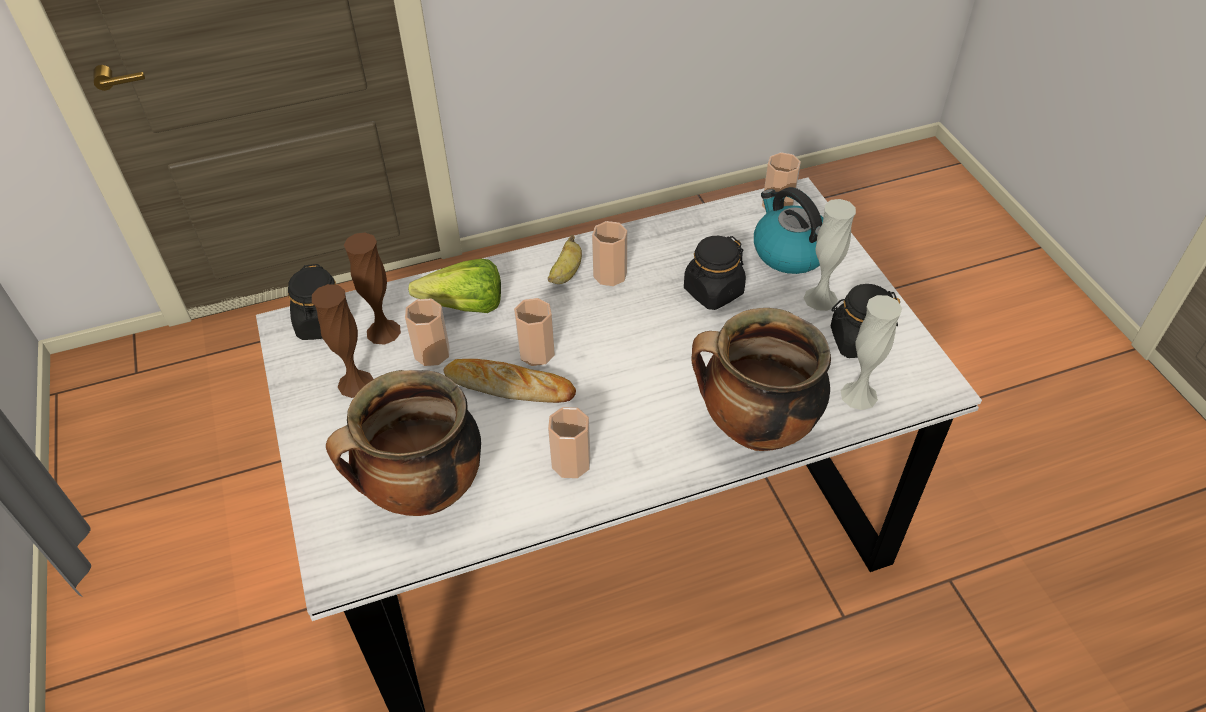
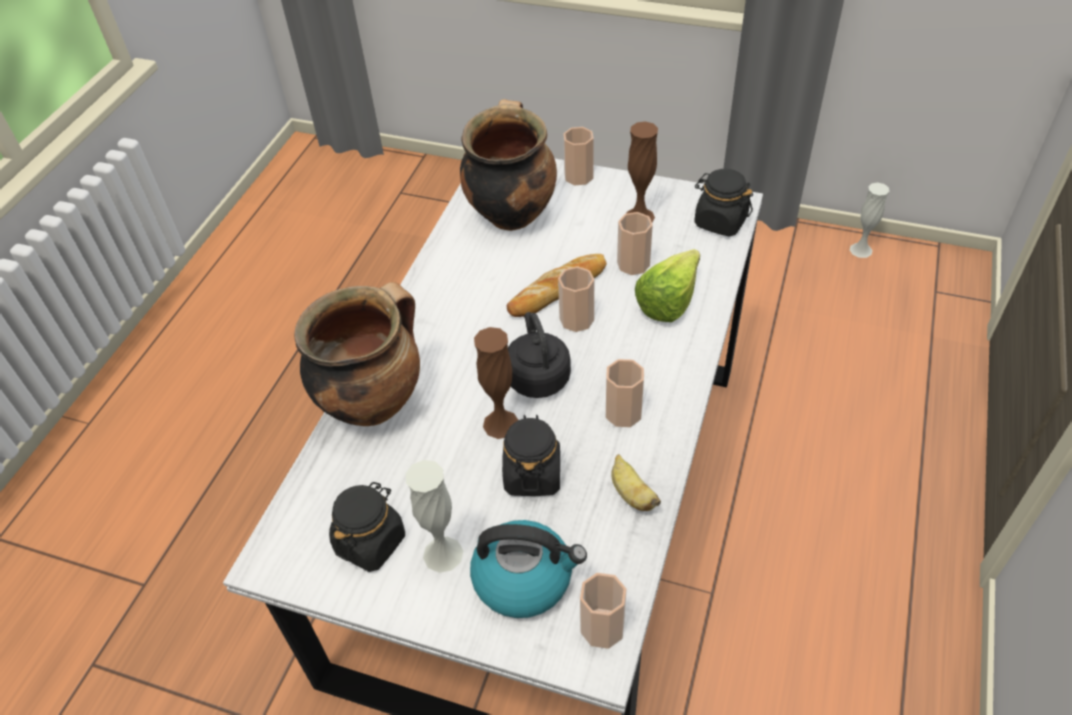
camera: 130 degrees right, 0 degrees up
brown vase [344,233,401,345] -> brown vase moved to [474,327,518,439]
banana [548,235,582,284] -> banana moved to [611,454,661,511]
cup [548,407,590,478] -> cup moved to [563,127,594,185]
white vase [841,295,902,410] -> white vase moved to [850,182,889,258]
none -> black kettle [508,312,571,398]

